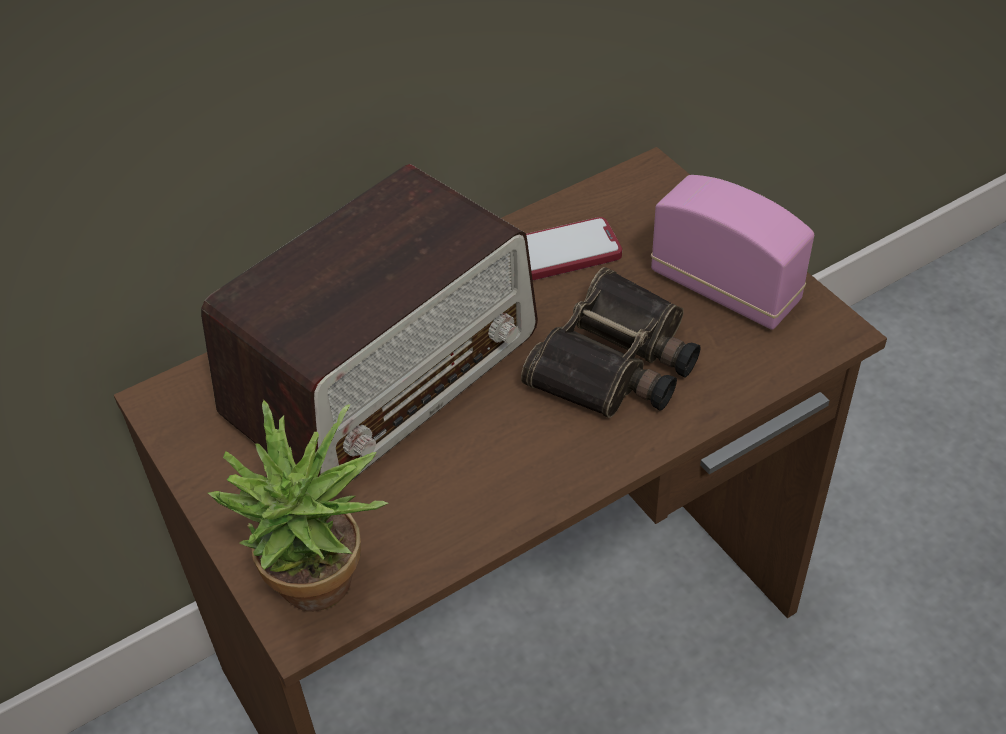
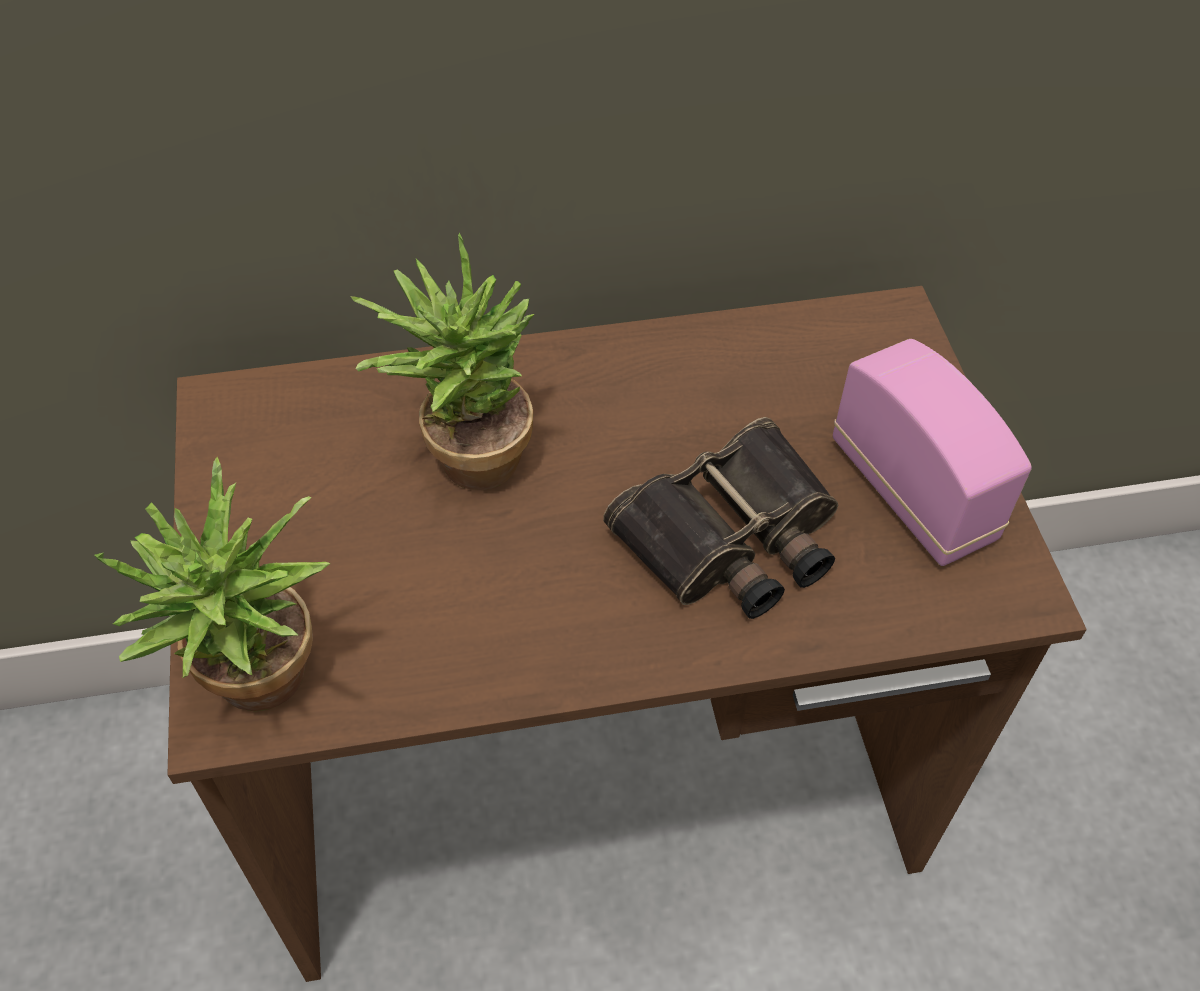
camera: 20 degrees right, 5 degrees up
radio [201,164,538,479] -> potted plant [351,232,535,490]
phone [526,217,622,280] -> none

